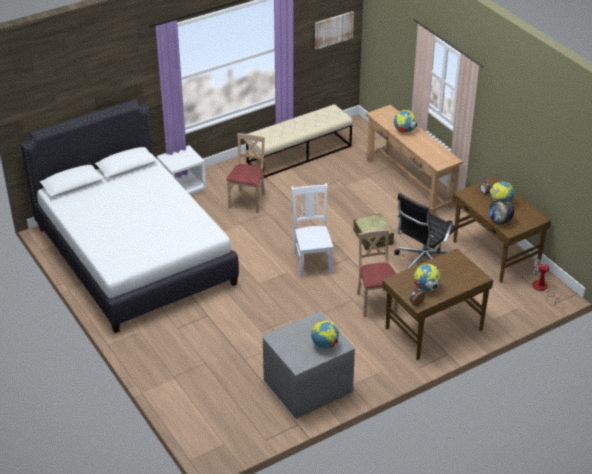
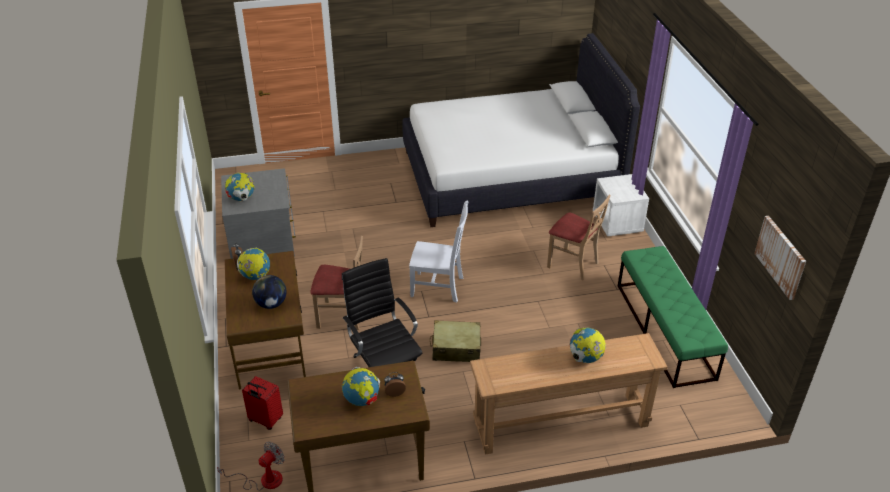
camera: 110 degrees right, 0 degrees up
beige bench [246,104,353,178] -> green bench [618,246,728,388]
globe [489,199,514,224] -> globe moved to [252,275,286,309]
none -> red suitcase [242,376,283,430]

